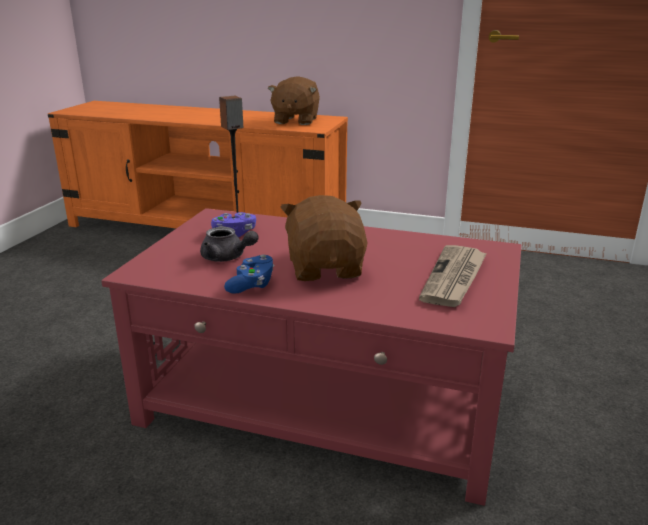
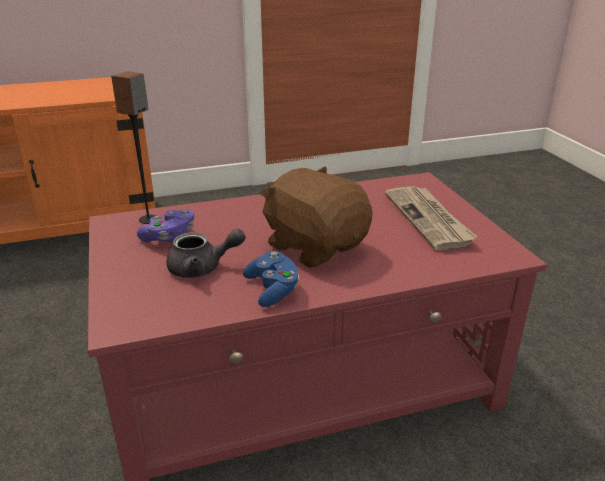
camera: 35 degrees left, 5 degrees up
brown plush toy [268,76,320,125] -> none

